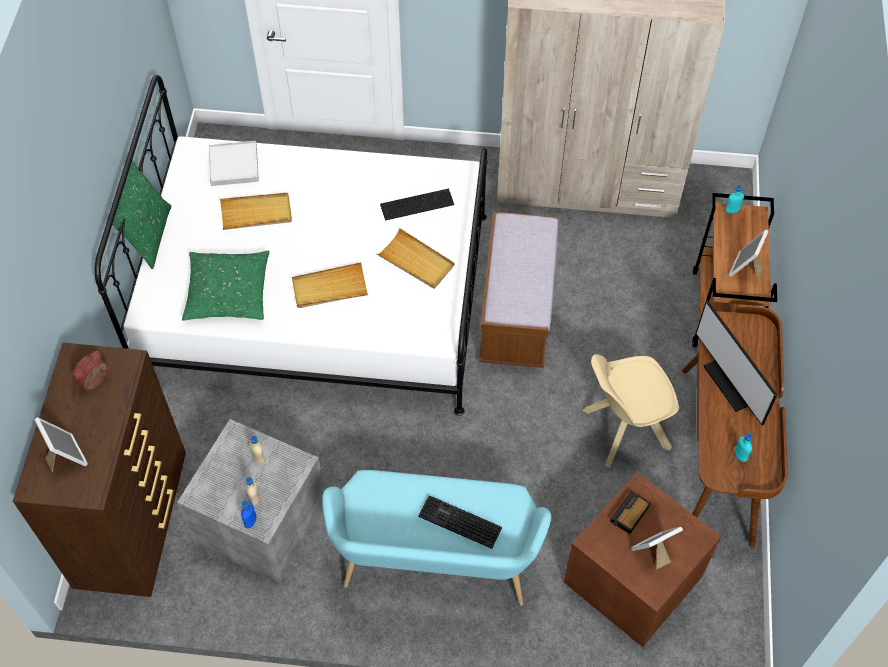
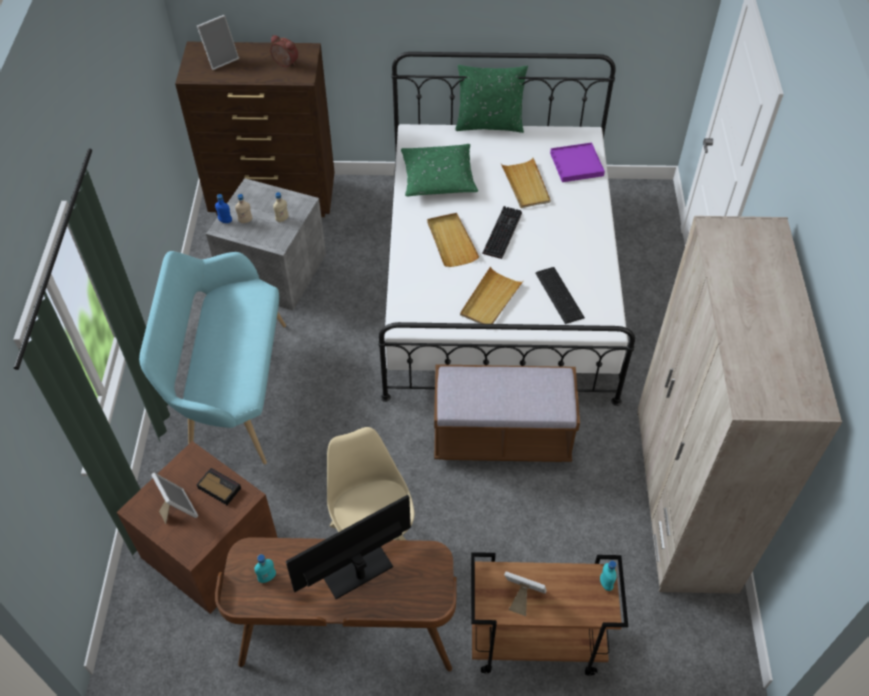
camera: 85 degrees right, 5 degrees down
white tray [209,141,259,186] -> purple tray [550,143,605,182]
keyboard [418,496,502,549] -> keyboard moved to [483,206,522,259]

